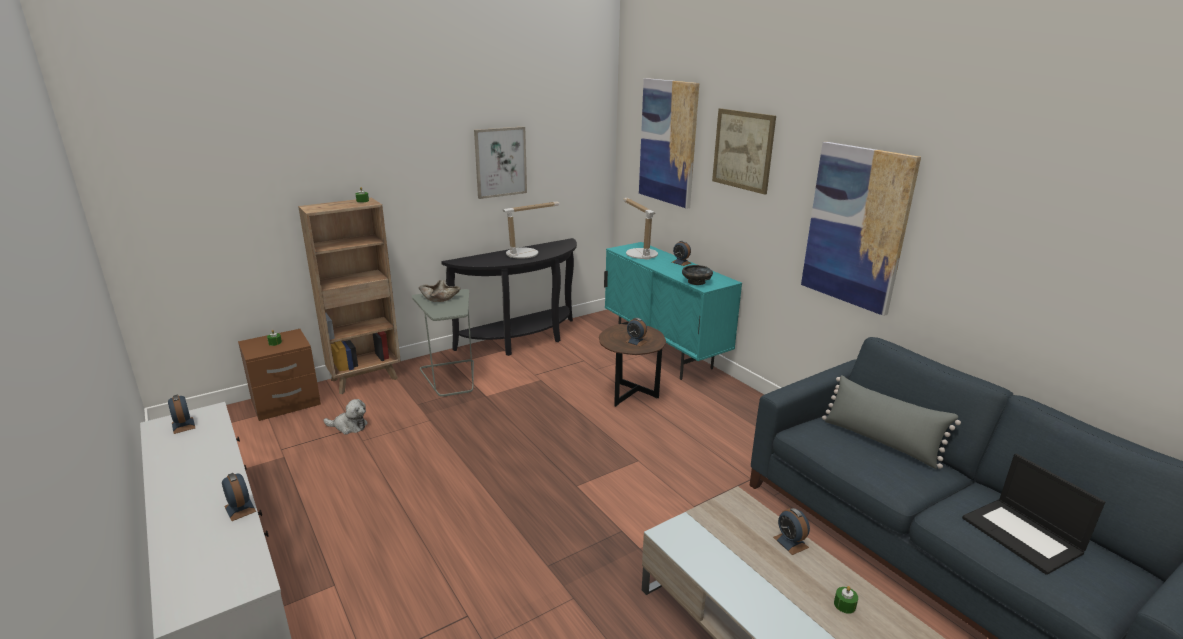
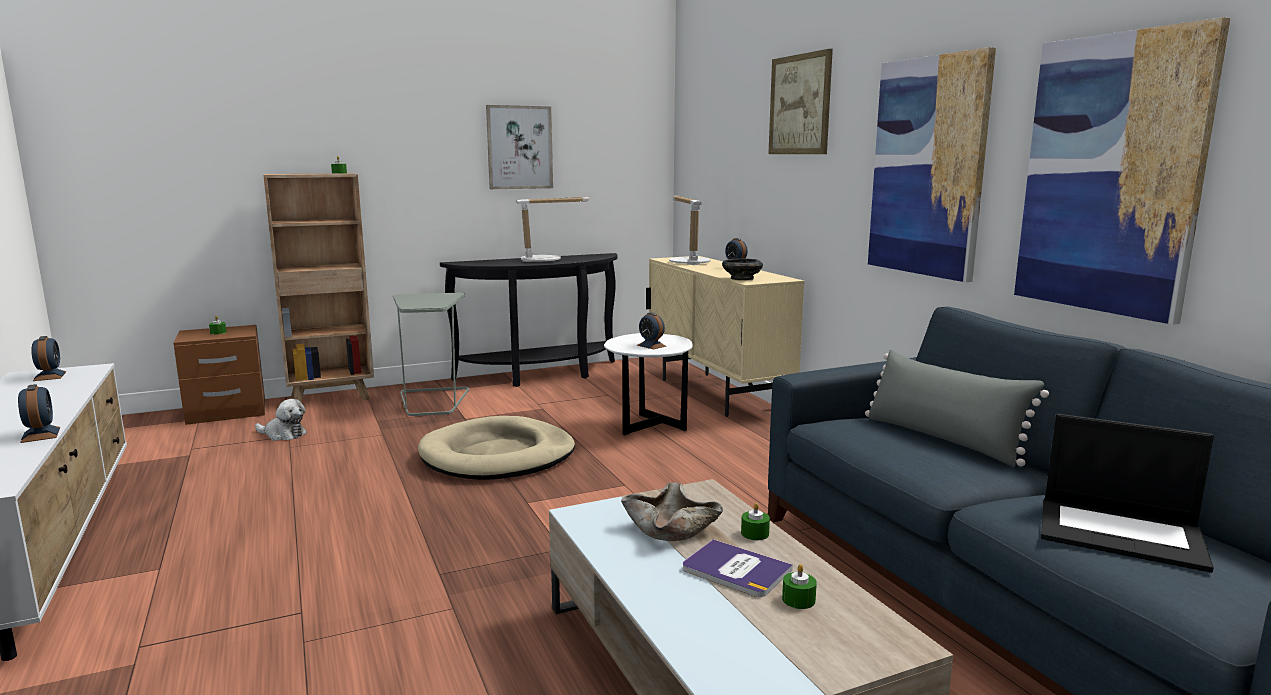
camera: 10 degrees right, 10 degrees down
beige bowl [418,280,460,302] -> beige bowl moved to [621,483,723,541]
brown side table [599,324,666,407] -> white side table [604,333,693,436]
turquoise cabinet [604,242,742,380] -> beige cabinet [646,256,804,417]
picture [639,78,699,209] -> picture moved to [1014,17,1230,325]
alarm clock [773,508,810,555] -> green candle [741,503,770,540]
laptop [962,454,1105,575] -> laptop turned 45 degrees counterclockwise [1041,414,1214,573]
none -> beige dog bed [418,416,575,480]
none -> book [683,539,793,597]

